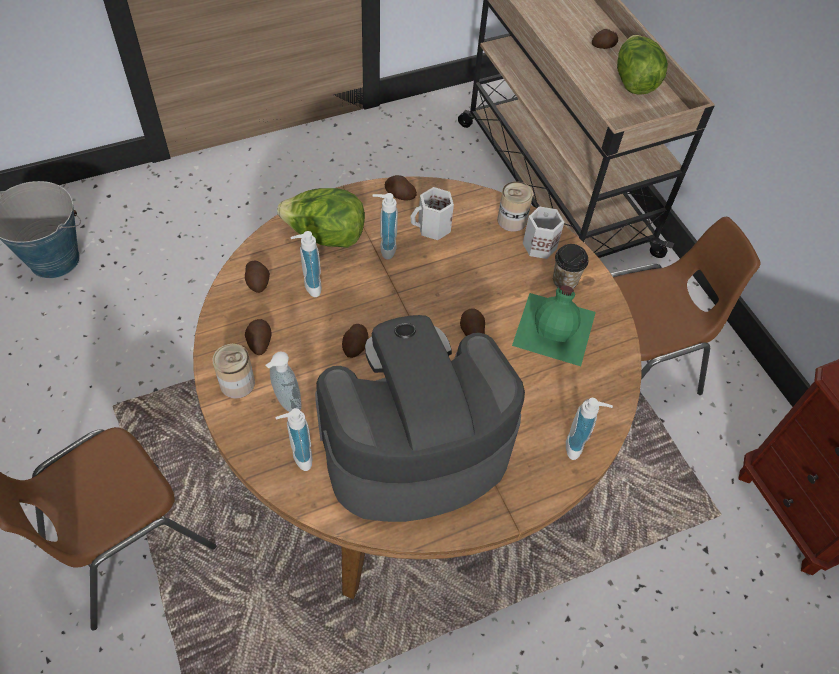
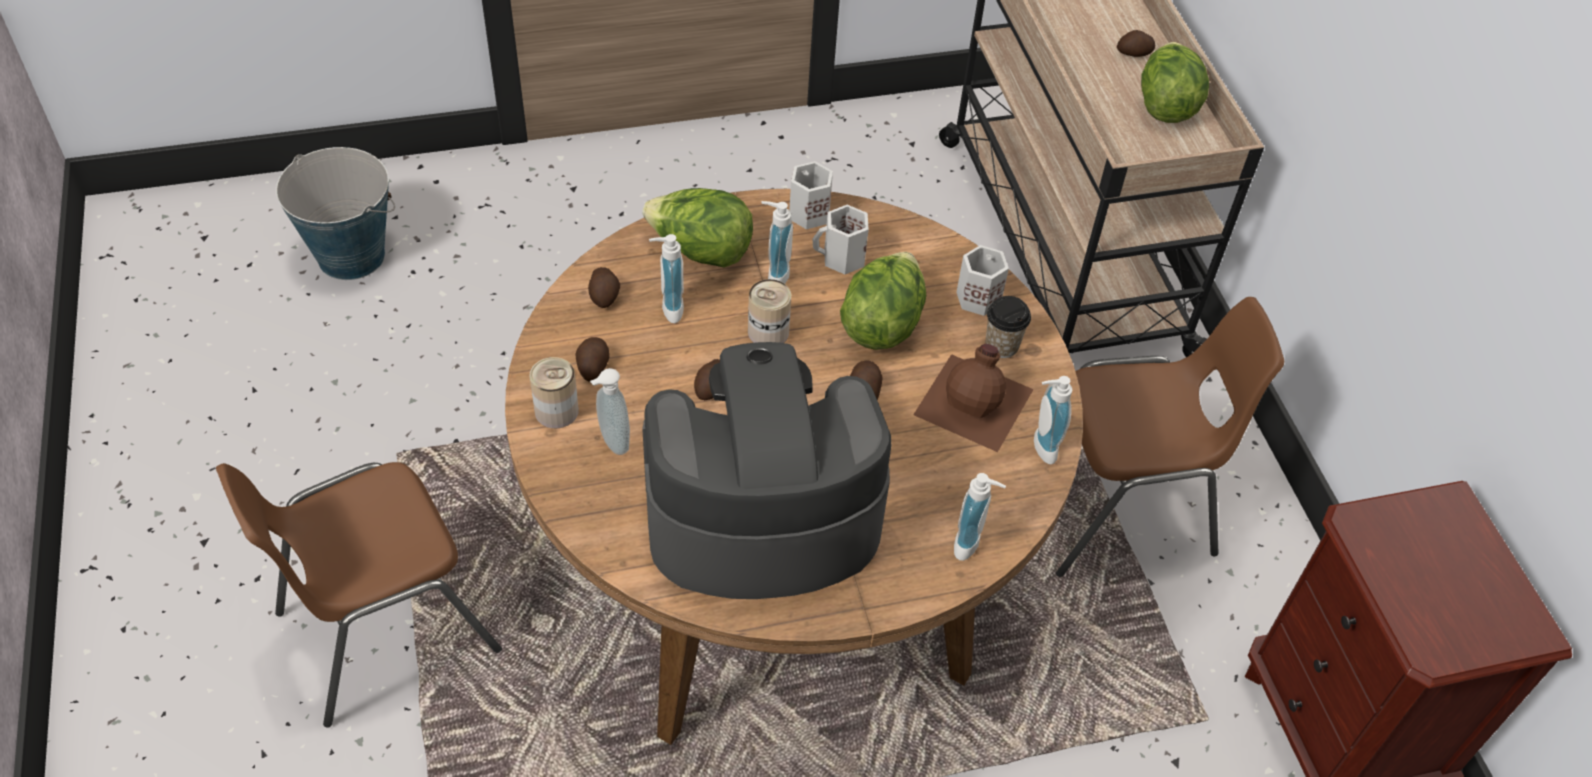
camera: 10 degrees right, 5 degrees down
soap dispenser [275,408,313,471] -> soap dispenser moved to [1034,376,1072,464]
potato [385,175,417,200] -> white mug [789,161,833,229]
can [497,181,533,232] -> can moved to [748,279,791,343]
green bottle [512,285,596,366] -> brown bottle [913,344,1034,452]
none -> lettuce [840,252,926,350]

